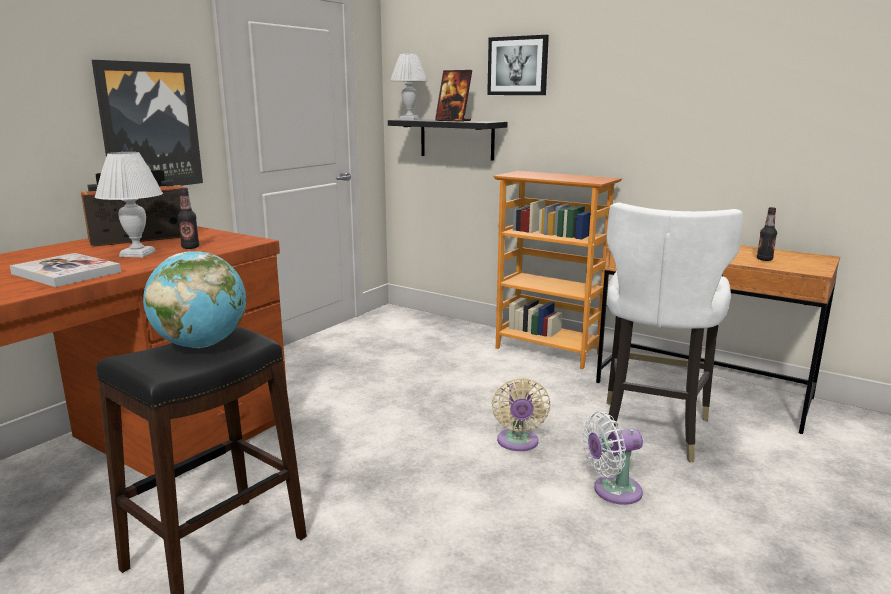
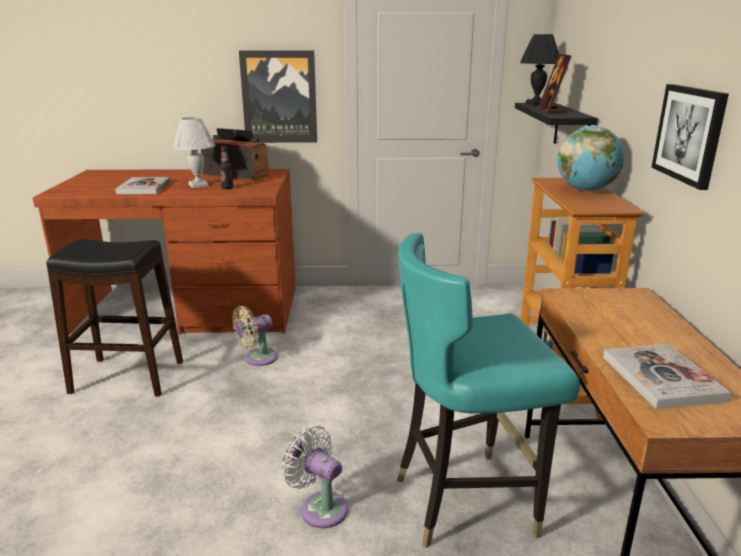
camera: 55 degrees right, 5 degrees up
globe [143,251,247,348] -> globe moved to [557,126,624,191]
white table lamp [390,54,428,120] -> black table lamp [520,34,559,105]
picture [487,35,549,95] -> picture moved to [651,84,729,190]
beige fan [492,378,550,451] -> beige fan moved to [232,306,278,366]
white chair [606,202,743,462] -> turquoise chair [397,233,580,548]
bottle [757,207,777,261] -> book [603,344,731,409]

